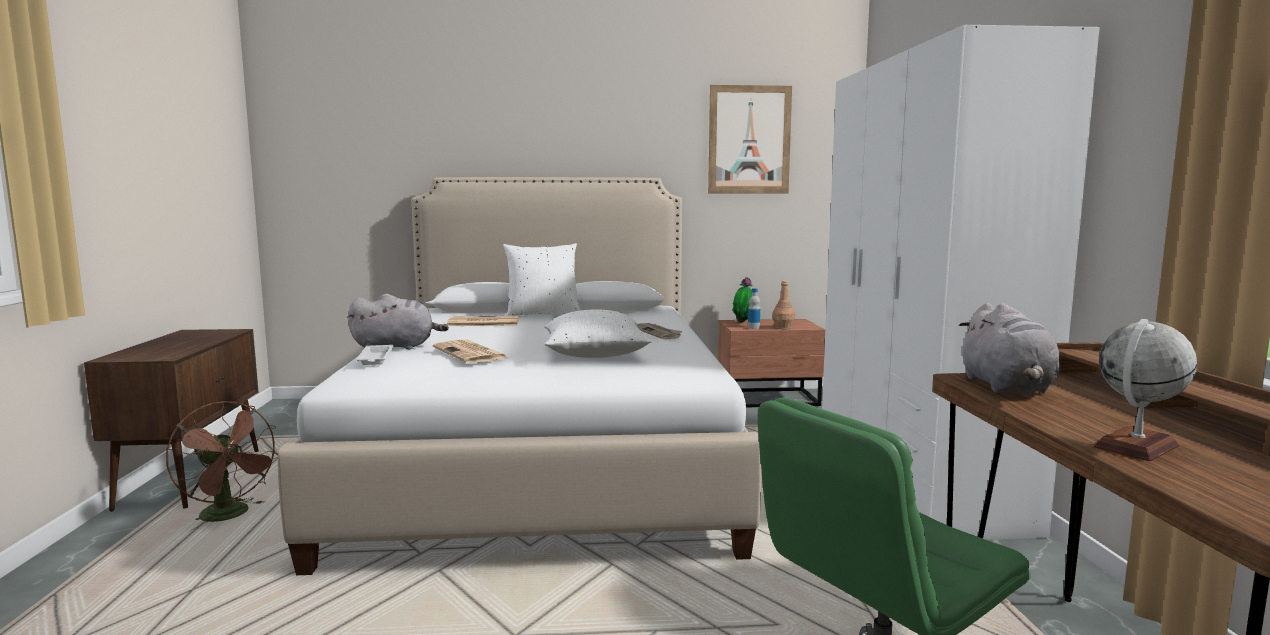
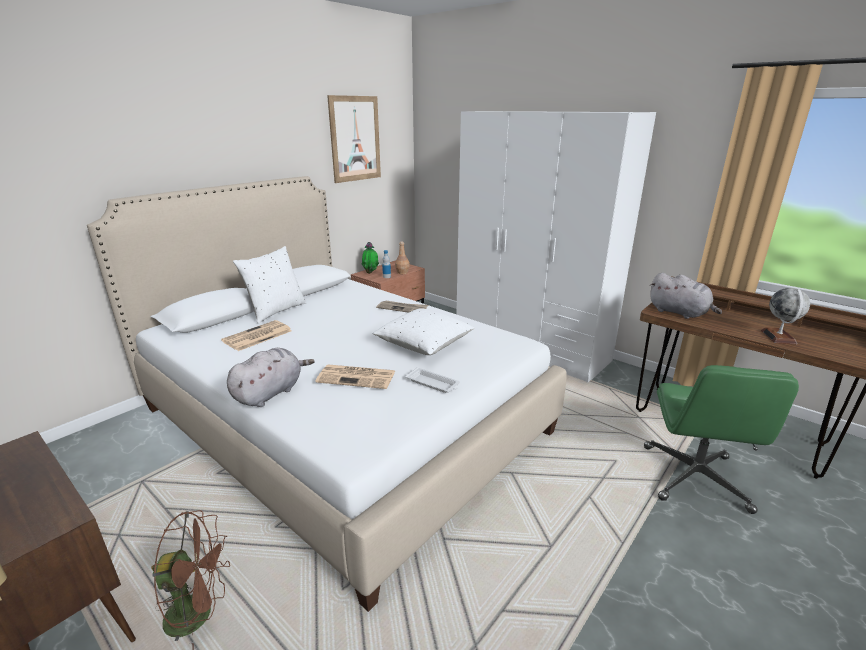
camera: 45 degrees left, 15 degrees up
white tray [356,345,393,365] -> white tray moved to [406,367,460,393]

